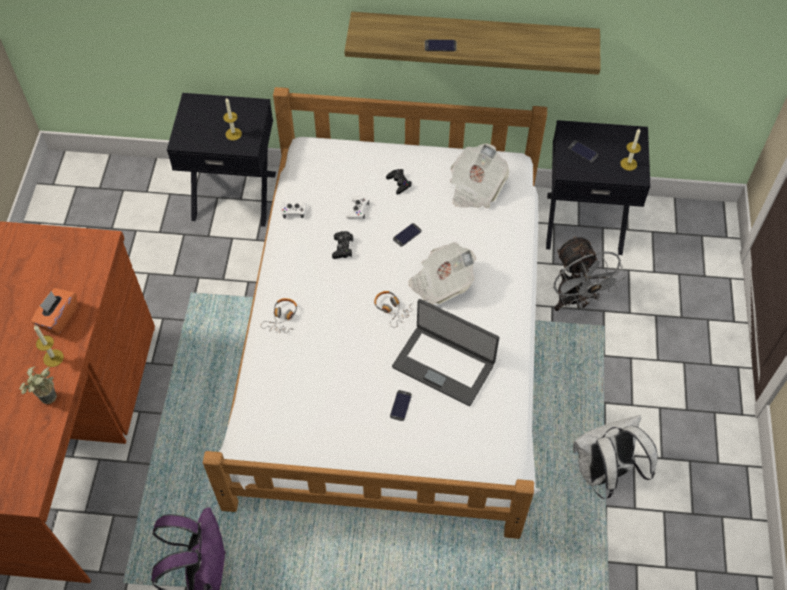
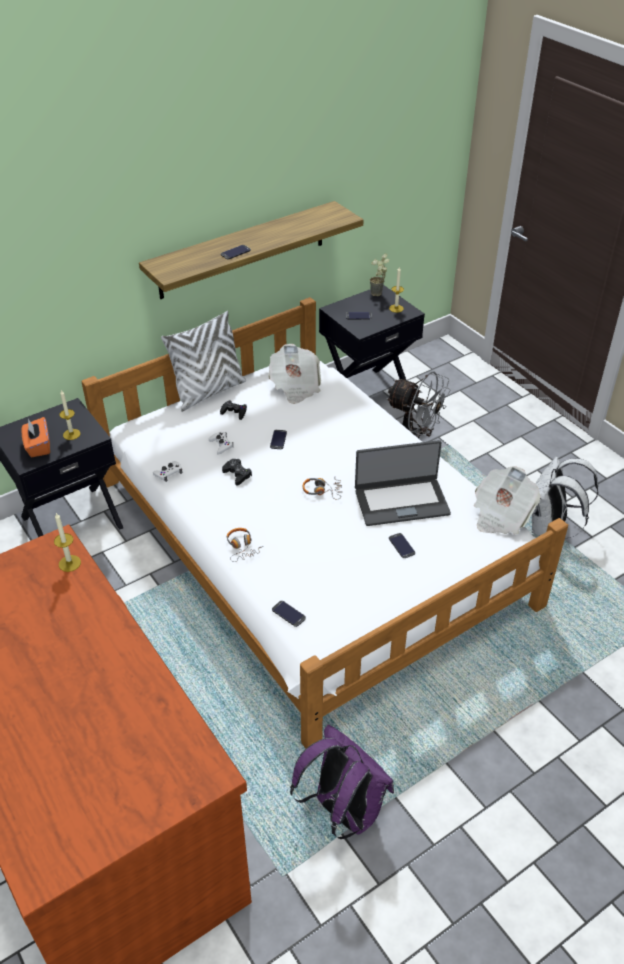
camera: 40 degrees left, 15 degrees down
potted plant [19,366,57,404] -> potted plant moved to [370,253,389,296]
orange tissue box [31,288,77,334] -> orange tissue box moved to [21,417,50,457]
candle [34,325,64,367] -> candle moved to [54,513,81,572]
newspaper [408,242,476,305] -> newspaper moved to [474,466,540,535]
none -> white pillow [161,311,246,412]
none -> phone [272,601,306,627]

